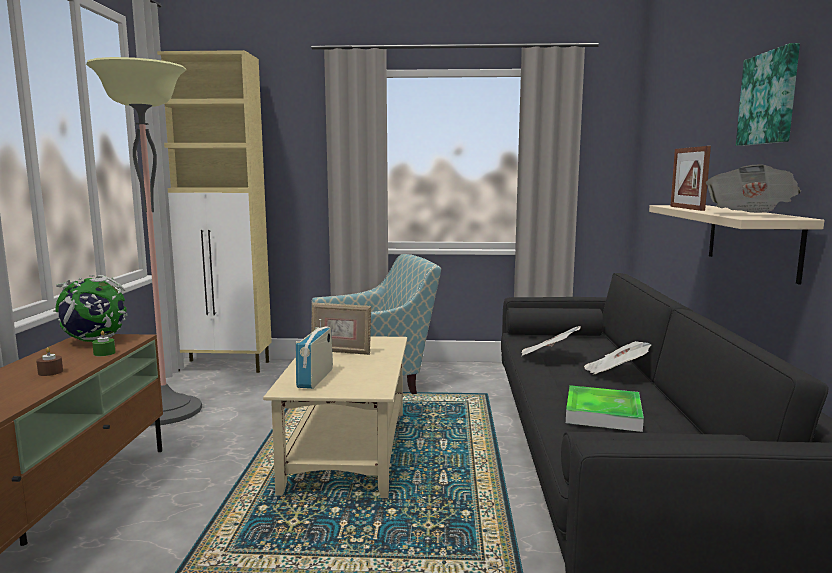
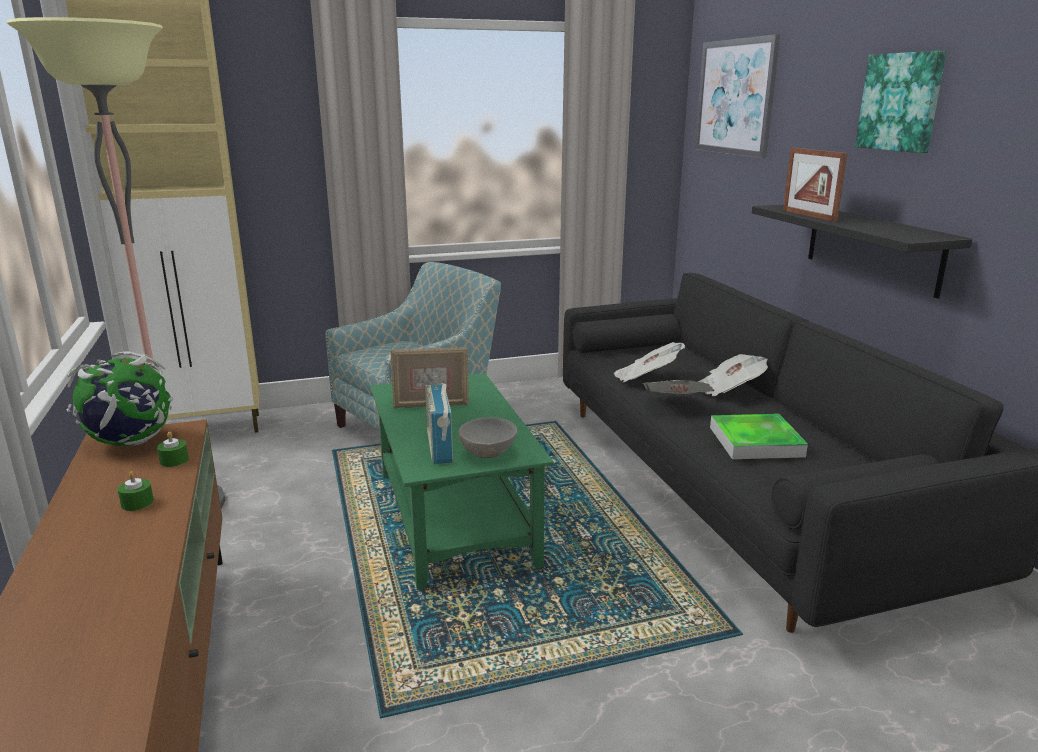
camera: 20 degrees left, 10 degrees up
brown candle [36,347,63,376] -> green candle [118,471,154,511]
beige coffee table [263,336,407,498] -> green coffee table [370,373,554,590]
beige shelf [649,205,824,284] -> black shelf [752,205,972,299]
newspaper [706,164,801,213] -> newspaper moved to [643,380,715,395]
none -> grey bowl [458,417,517,458]
none -> picture [695,34,780,158]

